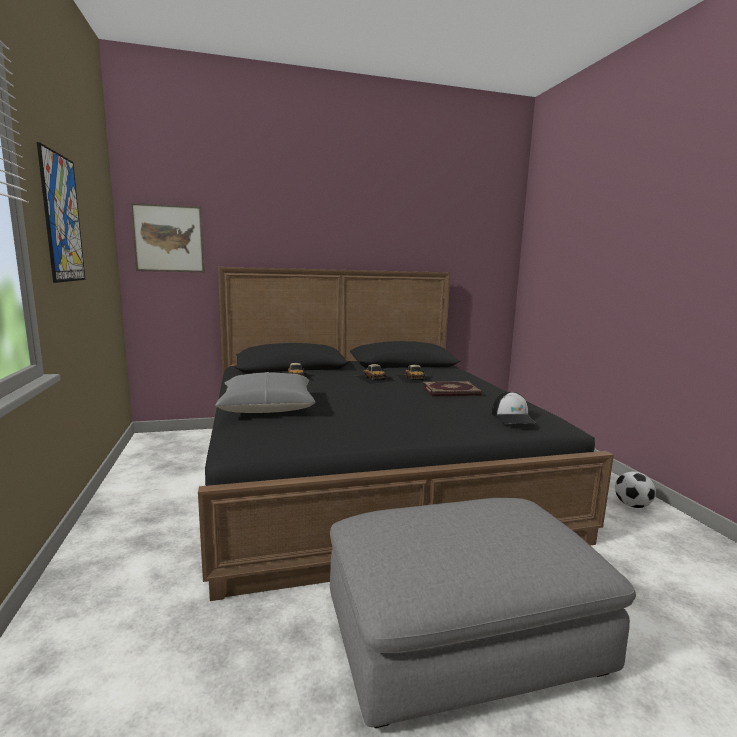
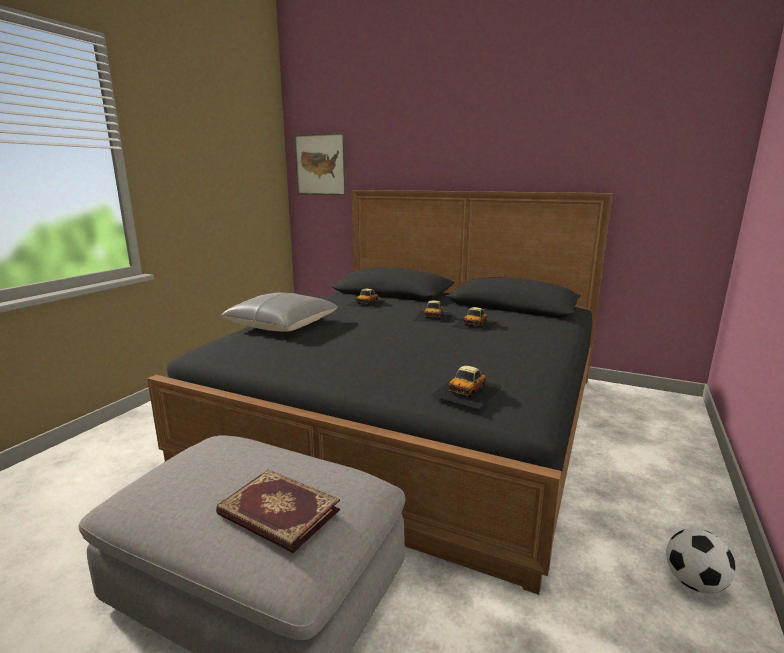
camera: 40 degrees right, 5 degrees up
picture [37,142,85,283] -> none
book [422,381,482,397] -> book moved to [216,469,340,553]
cap [492,392,536,424] -> toy car [431,366,503,409]

